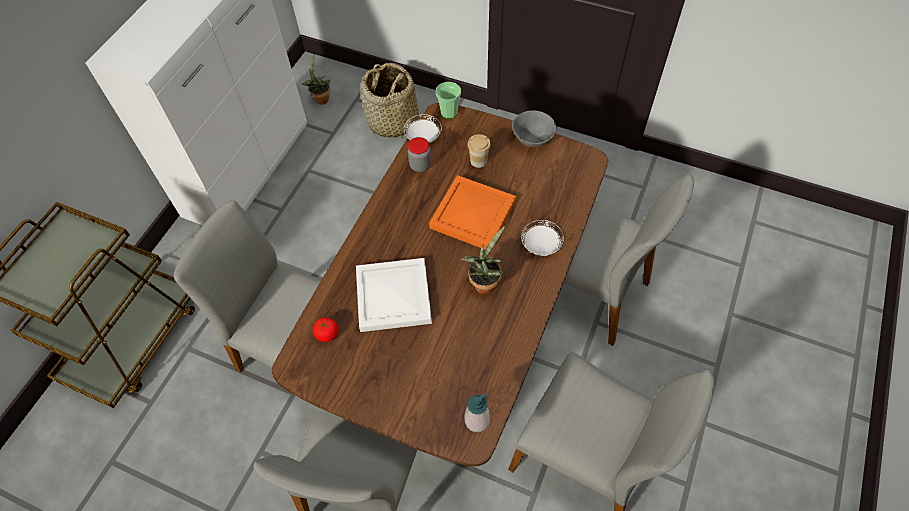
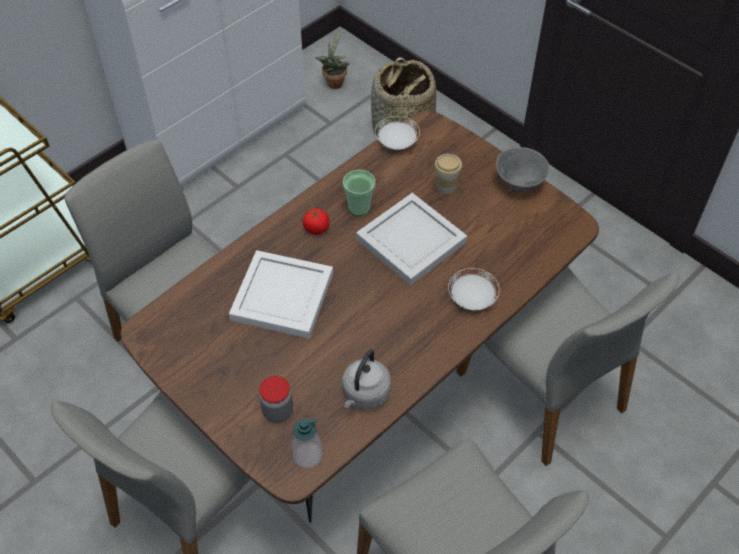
camera: 20 degrees right, 5 degrees down
tomato [313,317,338,342] -> tomato moved to [302,208,329,235]
jar [408,137,431,172] -> jar moved to [259,376,293,423]
orange tray [429,175,516,249] -> white tray [356,193,467,286]
cup [436,82,461,119] -> cup moved to [343,170,375,216]
potted plant [459,226,505,294] -> none
none -> grey kettle [342,349,391,409]

